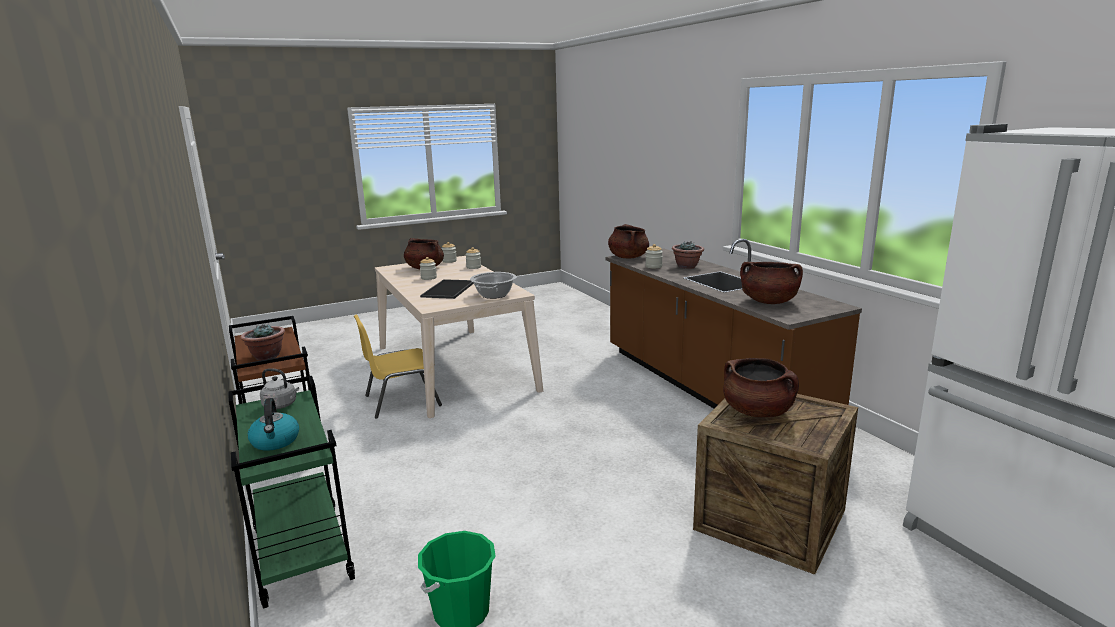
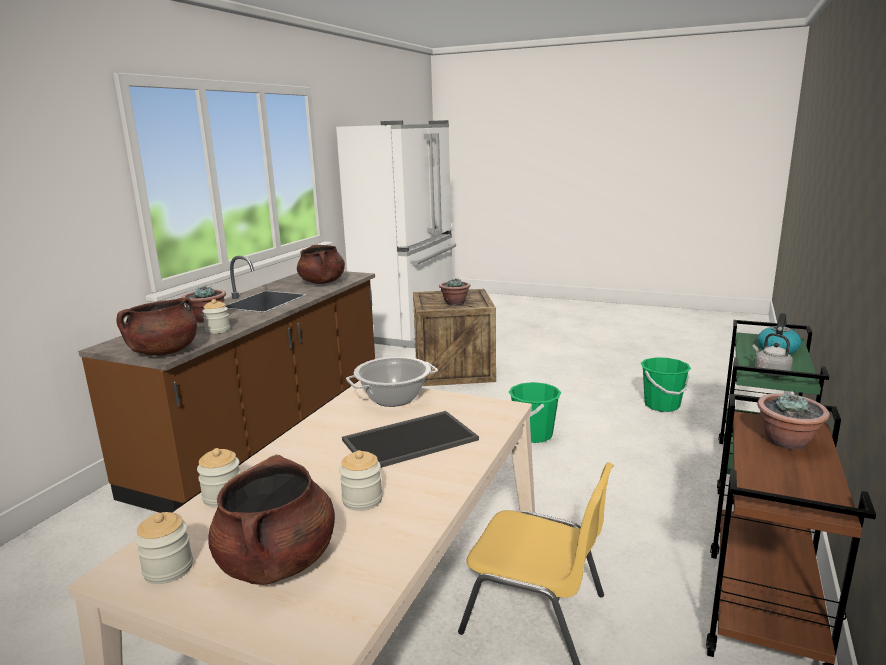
camera: 130 degrees left, 0 degrees up
brown cooking pot [723,358,799,417] -> potted plant [439,278,470,306]
none -> green bucket [509,382,562,443]

